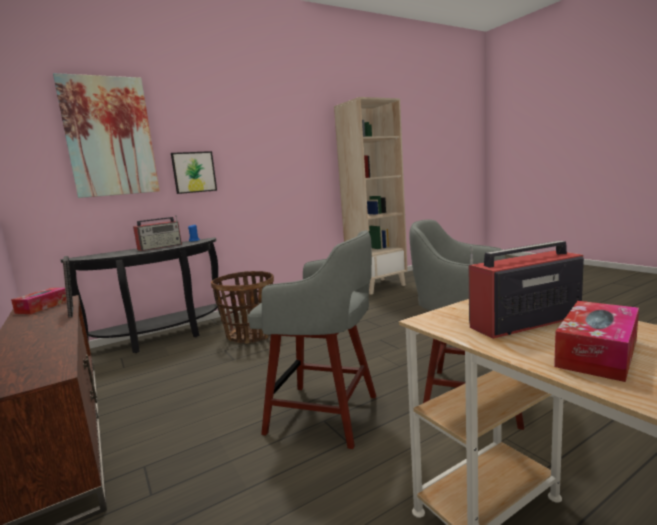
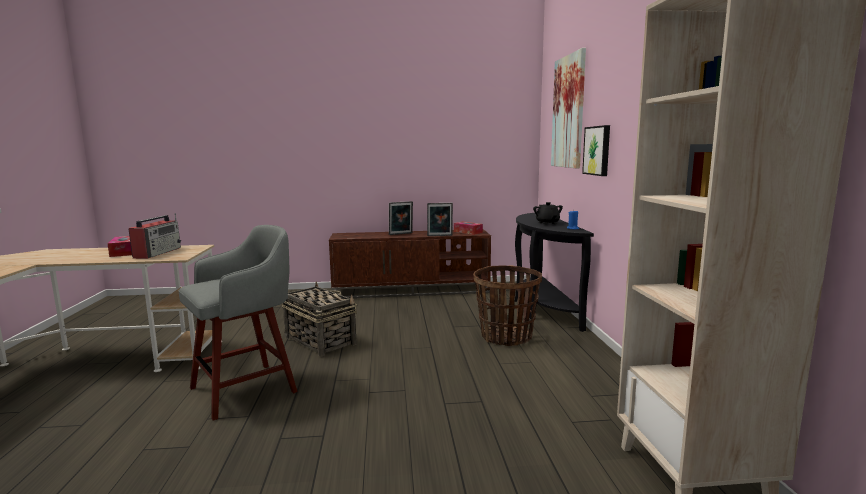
camera: 115 degrees right, 0 degrees up
radio [133,215,182,251] -> black teapot [533,202,563,225]
grey stool [248,230,376,449] -> basket [282,282,357,357]
none -> picture frame [389,201,413,235]

